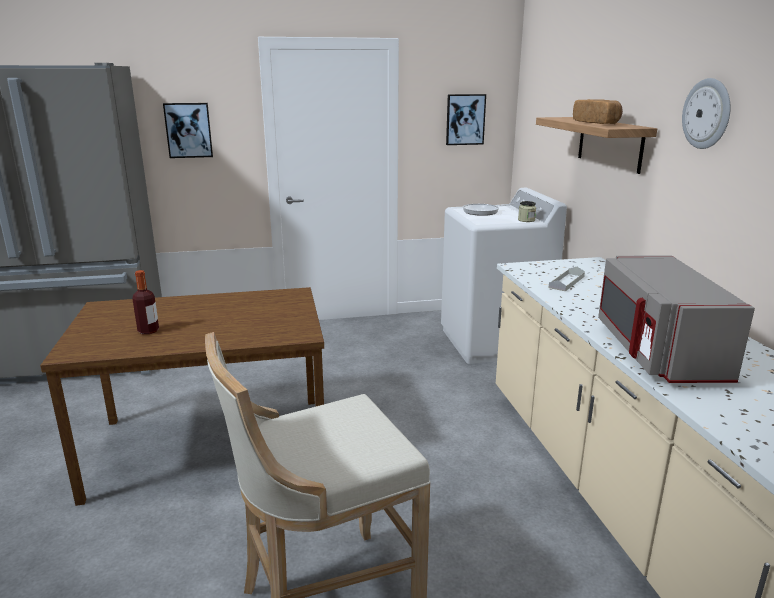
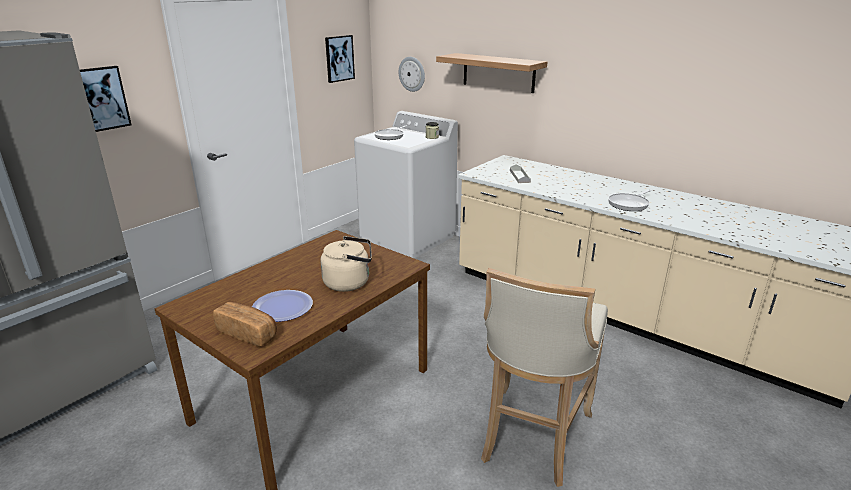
camera: 40 degrees left, 5 degrees up
bottle [132,270,159,334] -> plate [252,290,313,322]
bread [573,99,623,124] -> bread moved to [213,302,277,347]
grey microwave [598,256,755,383] -> frying pan [608,189,652,211]
wall clock [682,78,731,149] -> wall clock moved to [399,57,425,92]
none -> beige kettle [320,236,372,292]

